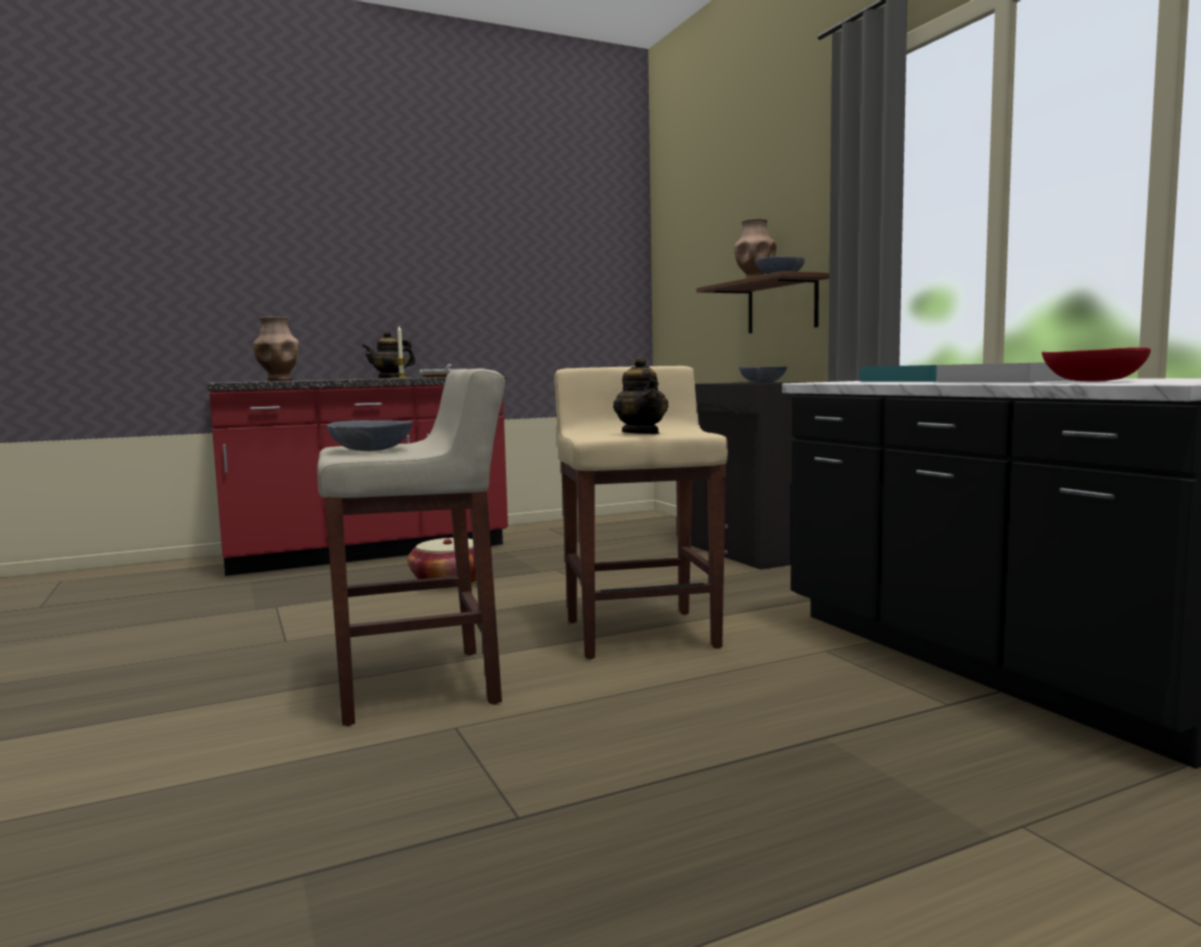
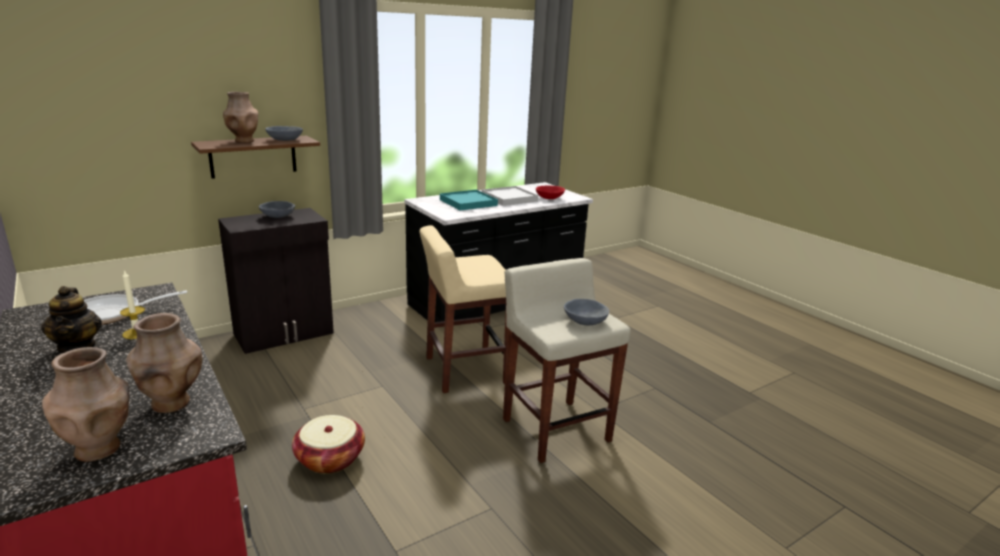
camera: 100 degrees left, 15 degrees up
teapot [613,357,668,434] -> none
none -> brown vase [42,347,129,462]

